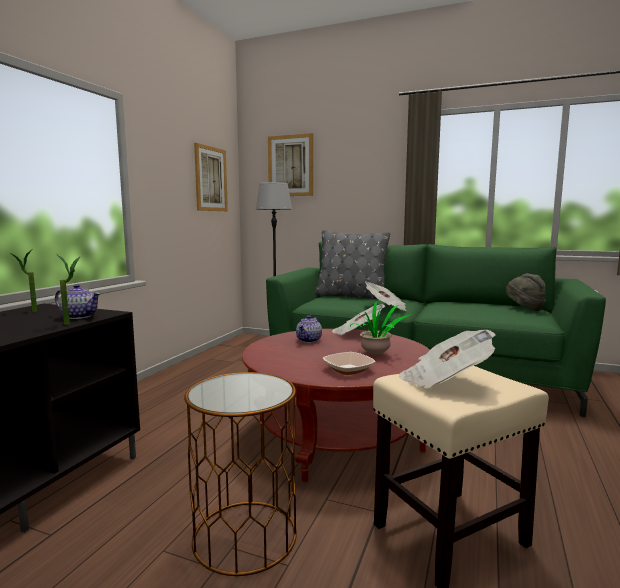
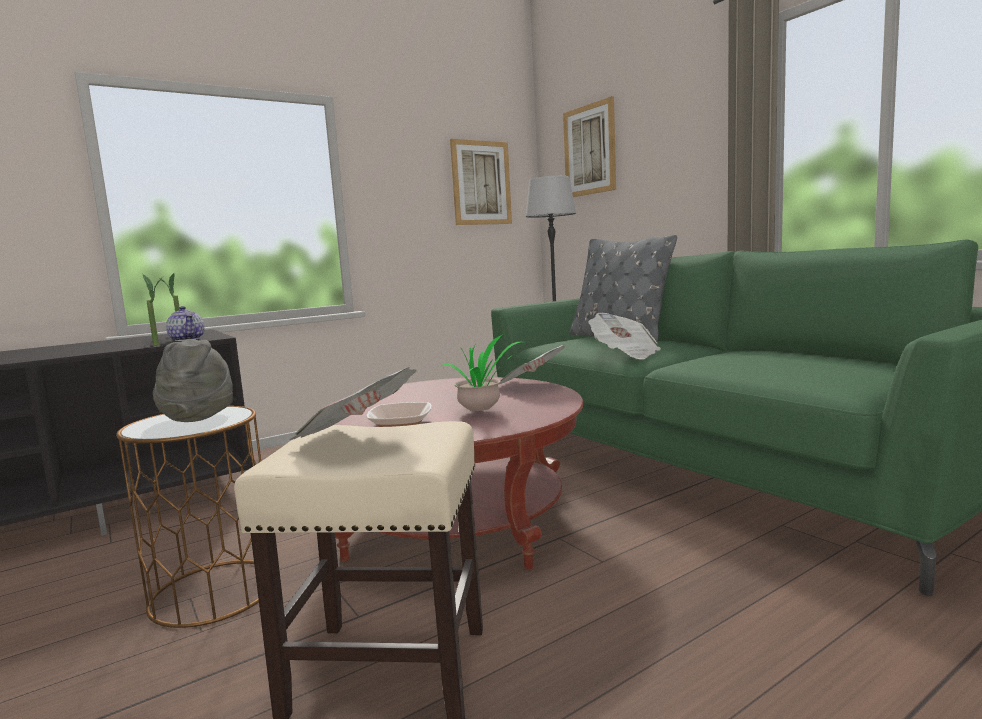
camera: 35 degrees right, 0 degrees up
teapot [296,315,322,343] -> none
grey hat [505,273,546,311] -> grey hat moved to [153,339,233,422]

